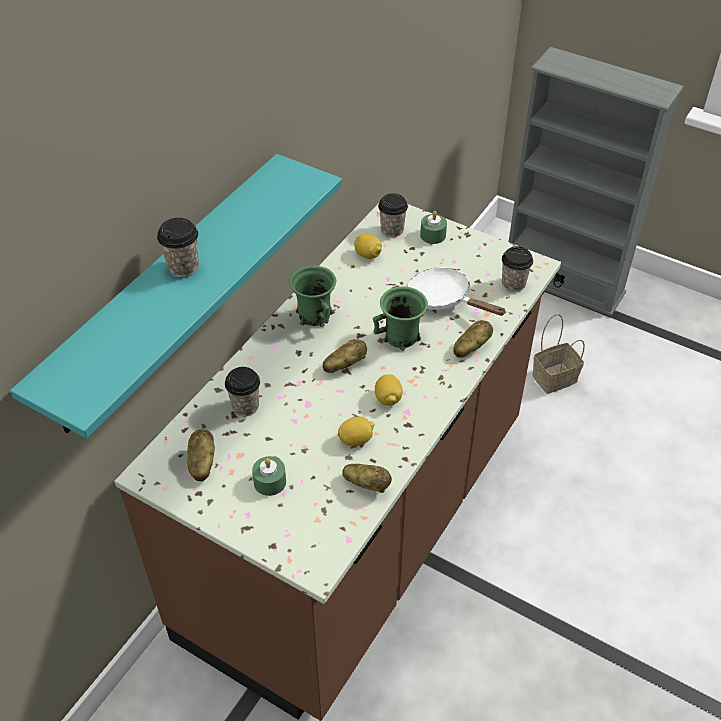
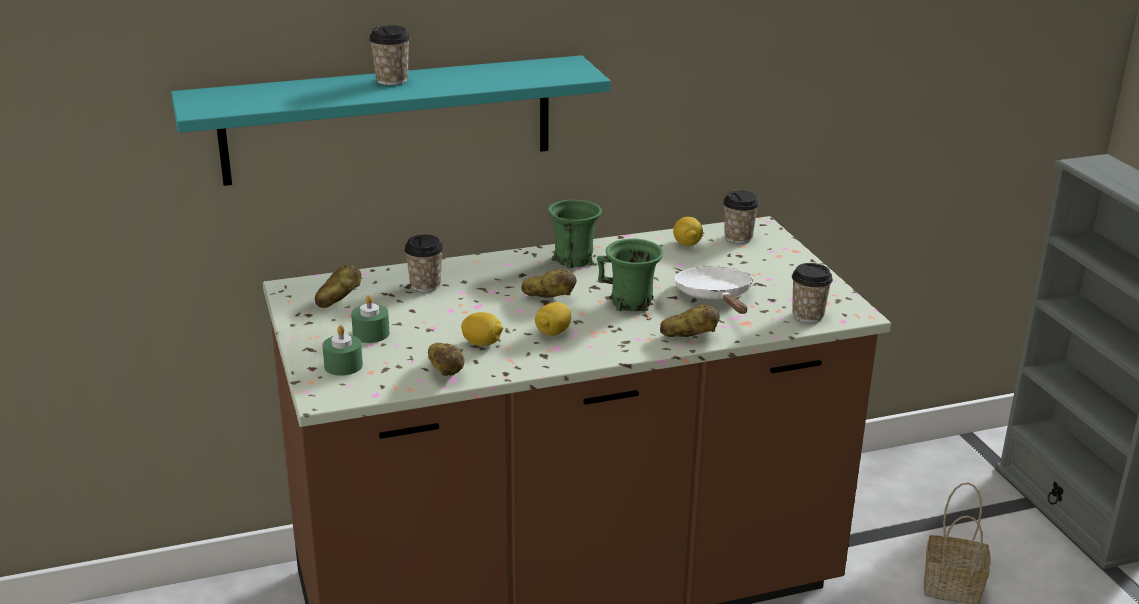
camera: 40 degrees right, 20 degrees down
green candle [420,211,447,244] -> green candle moved to [322,325,363,376]

